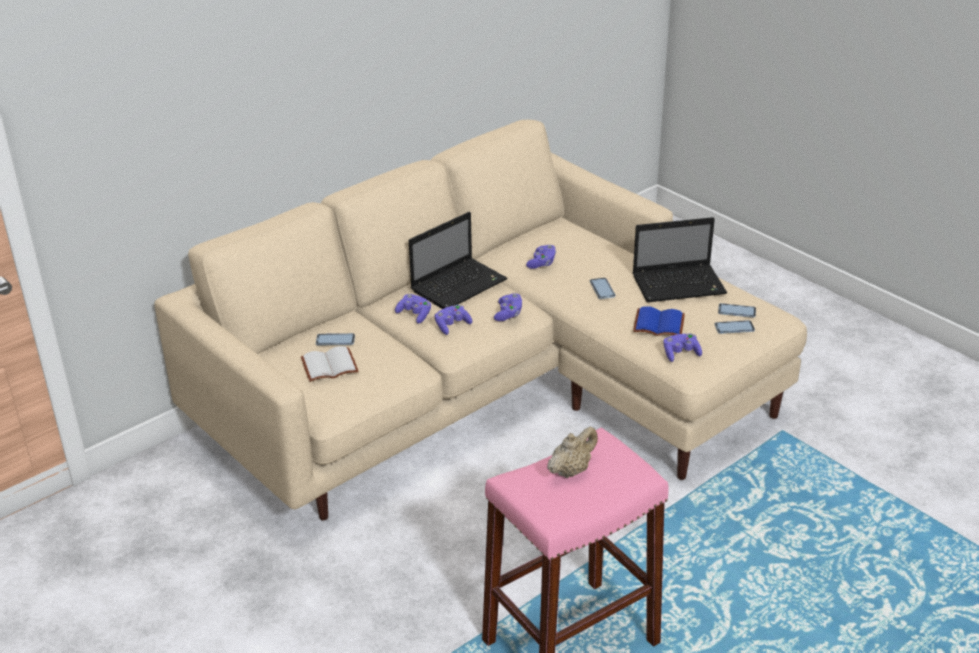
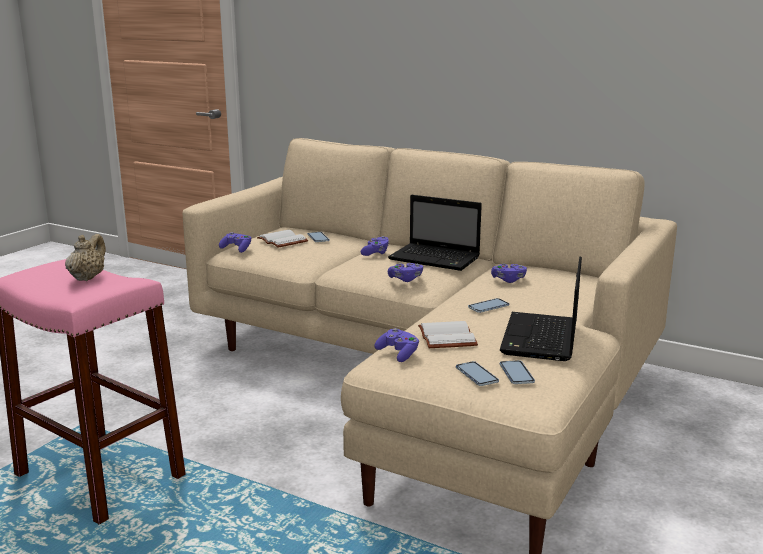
camera: 70 degrees right, 15 degrees down
purple game controller [434,305,472,335] -> purple game controller moved to [219,232,251,253]
beige teapot [547,427,598,478] -> beige teapot turned 105 degrees counterclockwise [65,234,106,281]
laptop [633,217,727,302] -> laptop turned 45 degrees clockwise [500,257,582,361]
blue book [633,306,685,336] -> white book [418,321,478,348]

